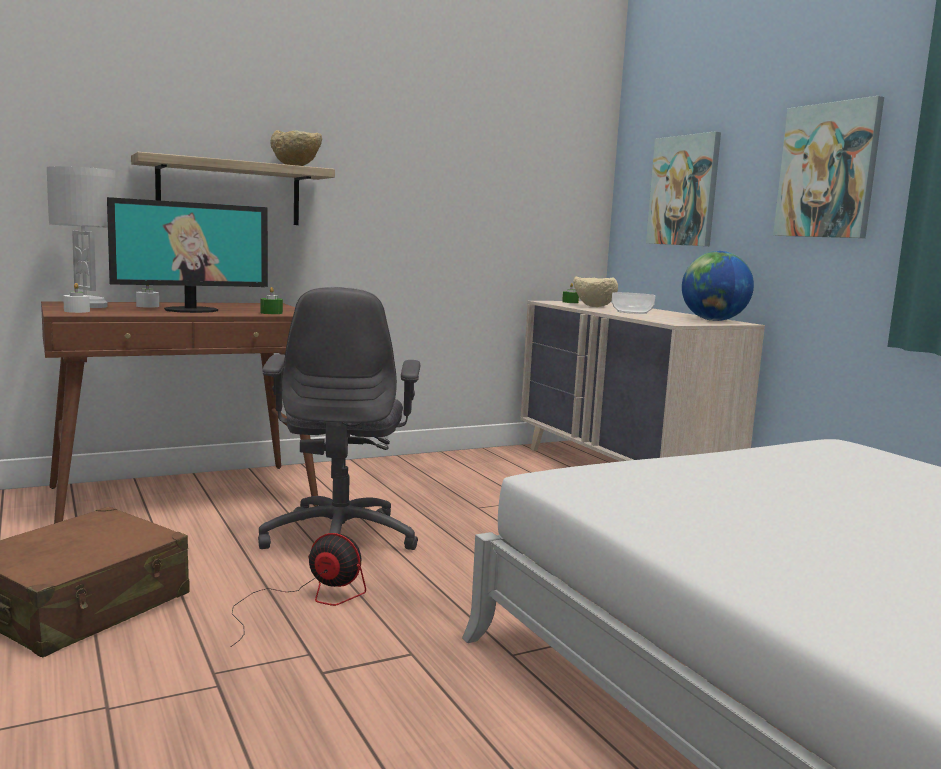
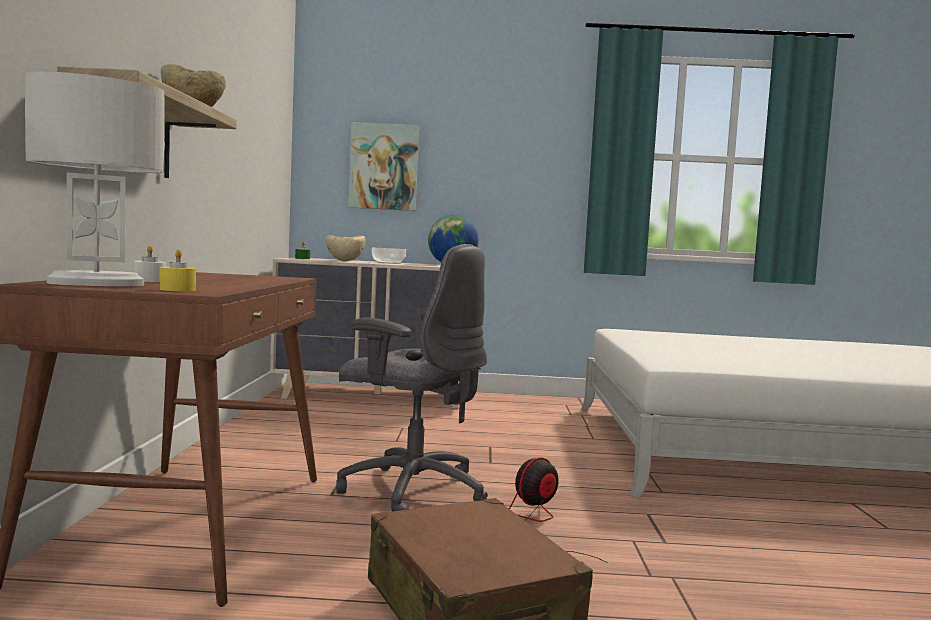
camera: 60 degrees left, 5 degrees down
white candle [63,283,90,313] -> yellow candle [160,250,196,291]
monitor [107,197,268,313] -> none
green candle [261,287,283,314] -> none
picture [773,96,884,238] -> none

